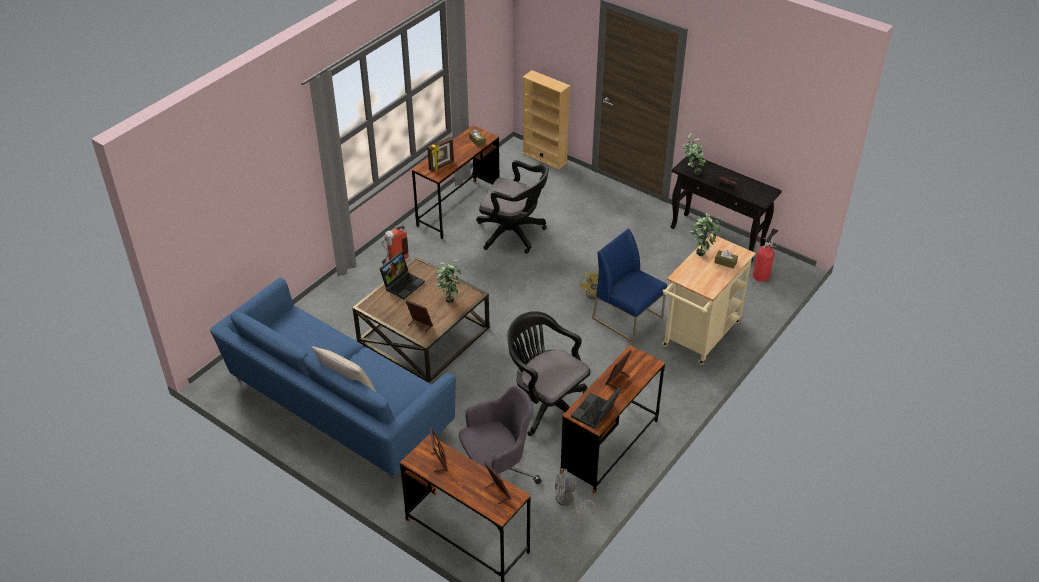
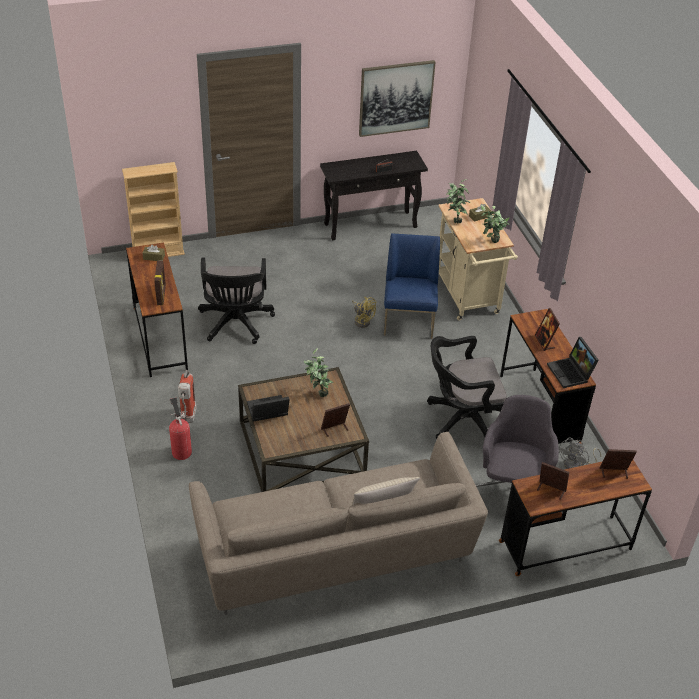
camera: 55 degrees left, 0 degrees up
blue sofa [210,277,456,479] -> beige sofa [189,432,488,615]
laptop [379,251,425,299] -> laptop turned 90 degrees counterclockwise [247,395,290,422]
black office chair [476,160,549,254] -> black office chair turned 120 degrees clockwise [198,258,275,344]
blue chair [592,228,667,343] -> blue chair turned 105 degrees clockwise [384,233,440,339]
potted plant [682,133,706,175] -> potted plant moved to [481,205,510,243]
fire extinguisher [753,228,778,282] -> fire extinguisher moved to [169,398,192,460]
none -> picture [359,60,436,137]

